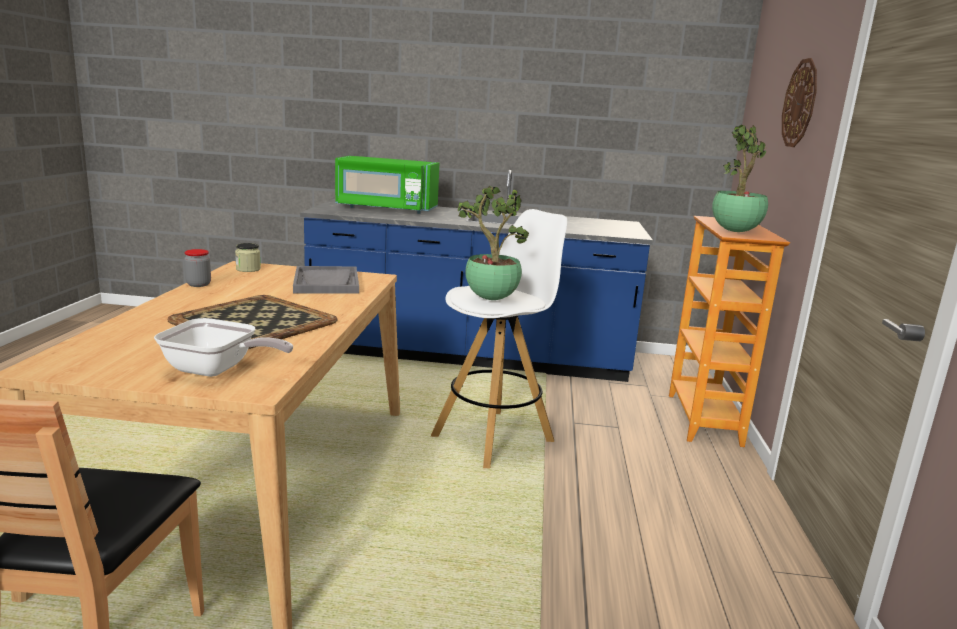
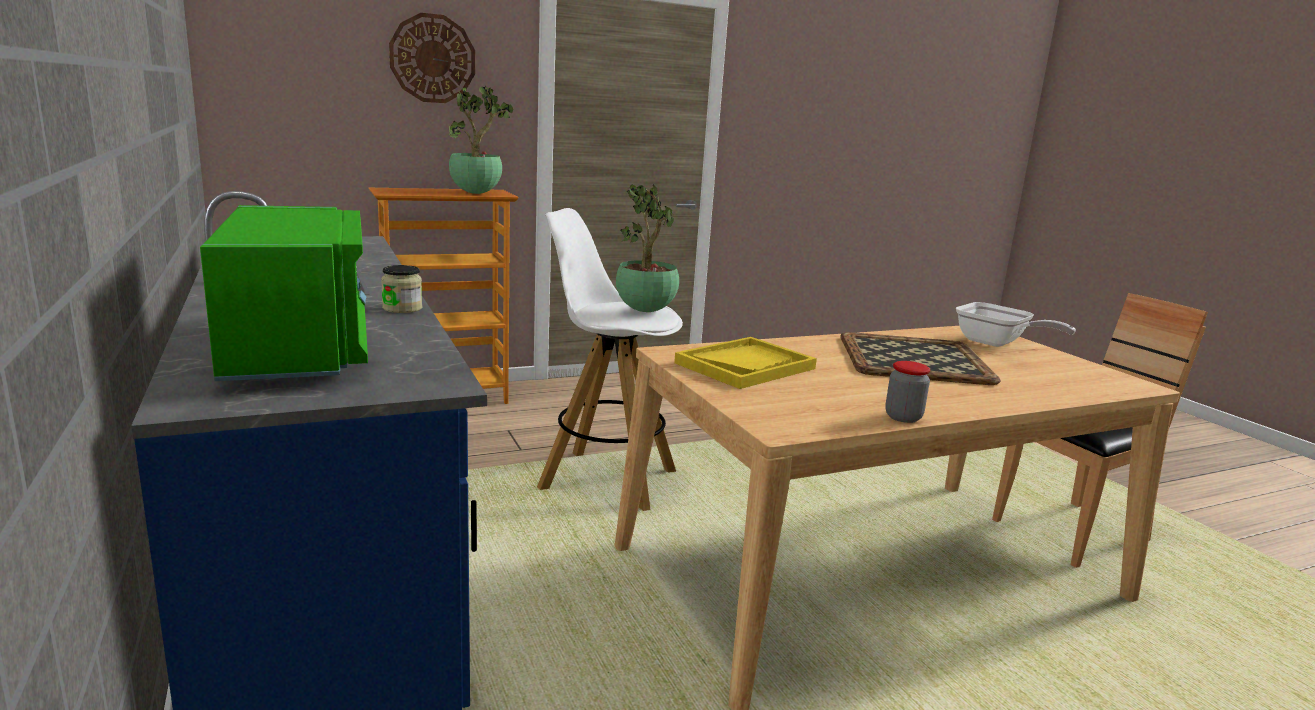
camera: 120 degrees left, 0 degrees up
frying pan [154,318,293,377] -> frying pan turned 150 degrees clockwise [956,302,1076,347]
jar [235,243,261,272] -> jar moved to [381,265,422,313]
grey tray [293,266,359,294] -> yellow tray [674,337,817,389]

